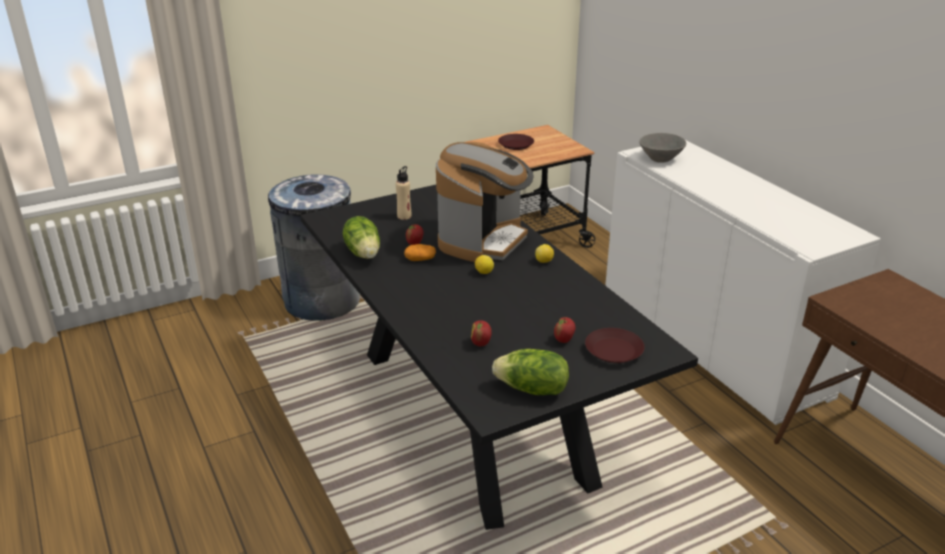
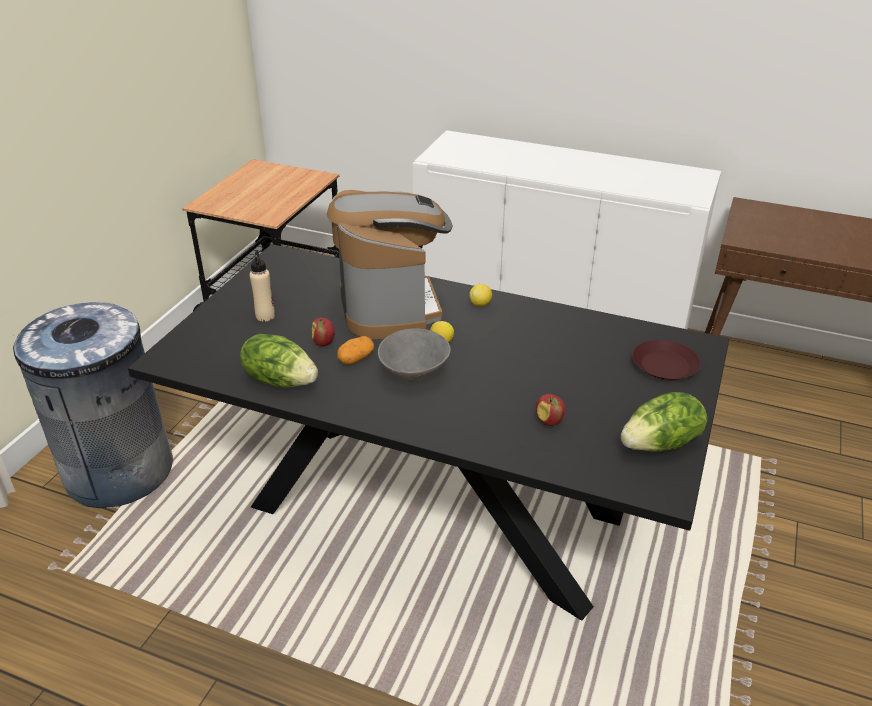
camera: 40 degrees left, 5 degrees up
brown plate [498,134,534,150] -> none
apple [554,317,576,343] -> none
grey bowl [639,133,686,163] -> grey bowl moved to [378,328,451,383]

